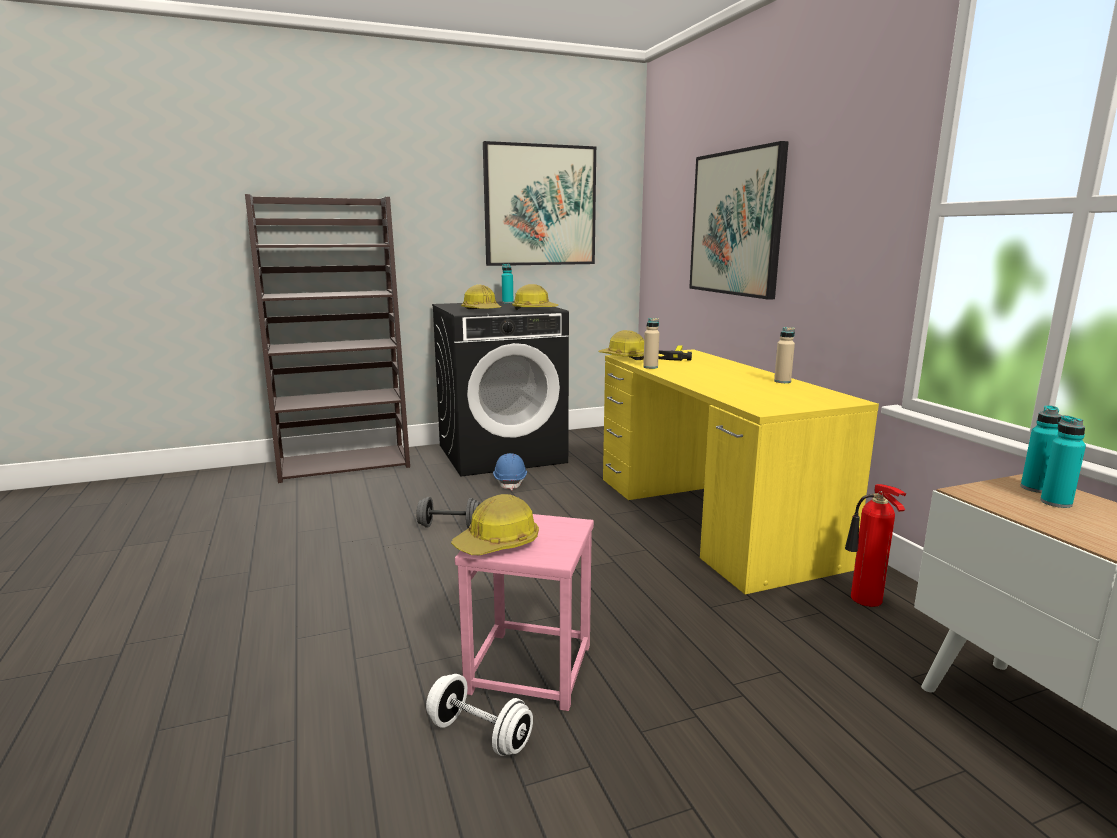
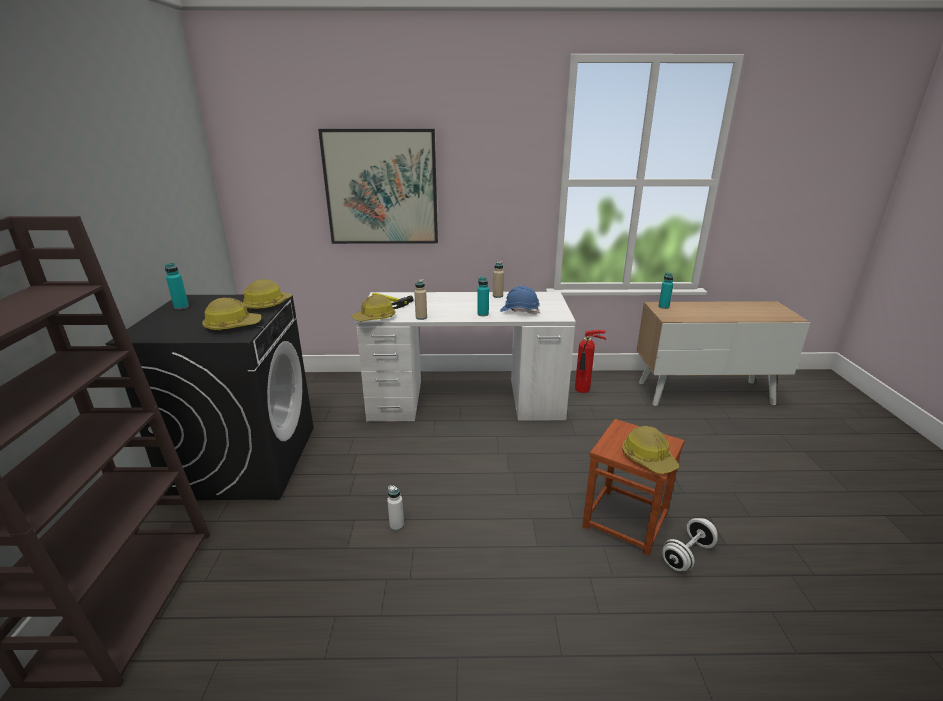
camera: 70 degrees left, 10 degrees up
grey dumbbell [416,497,480,528] -> white bottle [387,485,404,531]
pink stool [455,514,594,711] -> brown stool [582,419,685,556]
picture [483,141,596,266] -> none
blue hard hat [493,453,527,490] -> blue hard hat moved to [500,286,540,315]
yellow desk [603,349,879,594] -> white desk [356,292,576,422]
turquoise bottle [1040,415,1086,508] -> turquoise bottle moved to [477,277,489,316]

